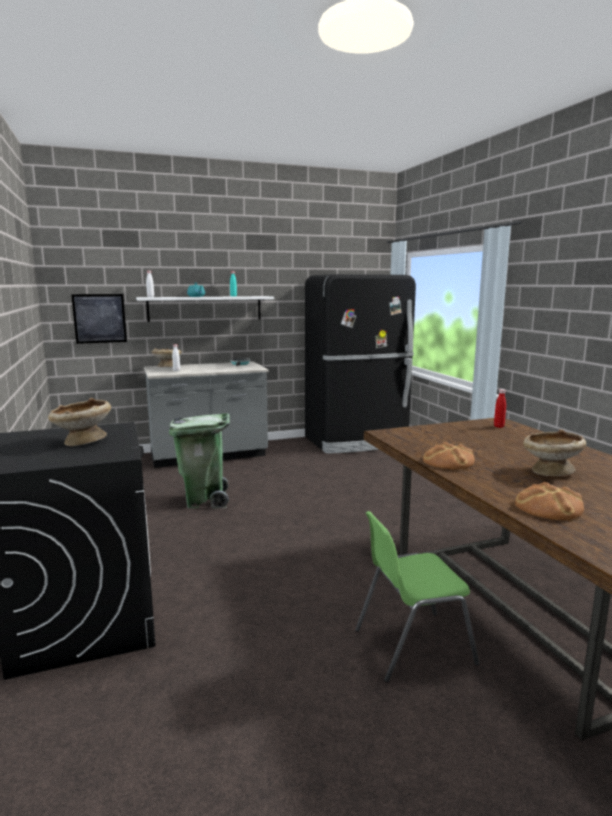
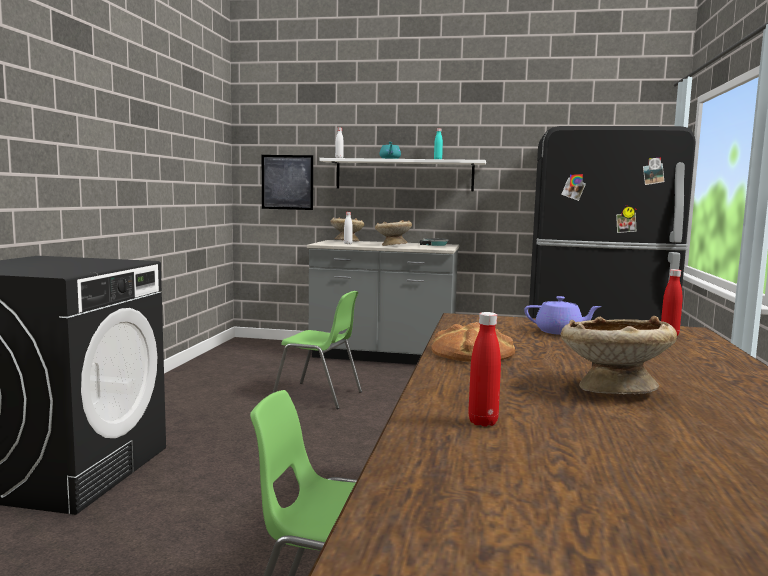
camera: 30 degrees right, 5 degrees down
beige bowl [48,398,111,446] -> beige bowl moved to [375,220,412,246]
green trash can [169,413,230,509] -> green chair [273,291,362,409]
bread [515,482,584,520] -> red bottle [468,312,501,427]
none -> purple teapot [524,296,602,335]

